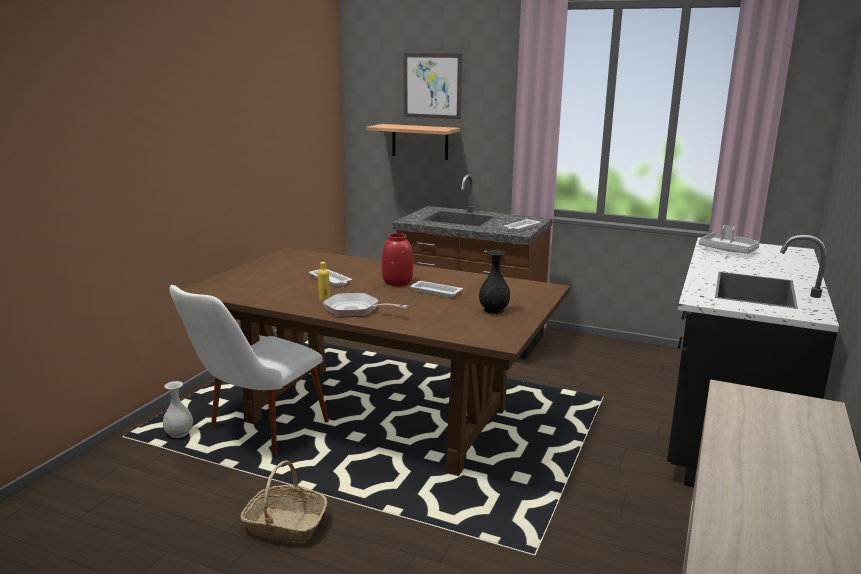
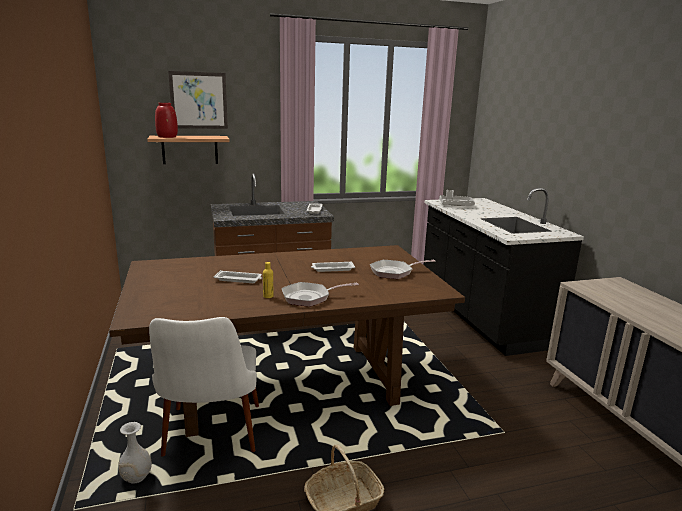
camera: 40 degrees left, 0 degrees up
red vase [382,233,413,286] -> red vase moved to [155,103,178,138]
black vase [479,250,510,314] -> frying pan [370,260,435,279]

